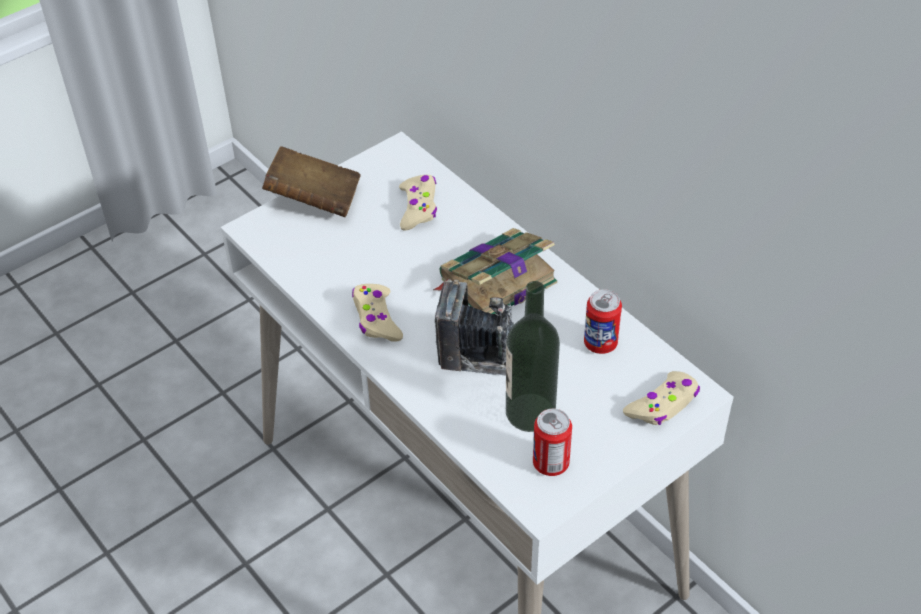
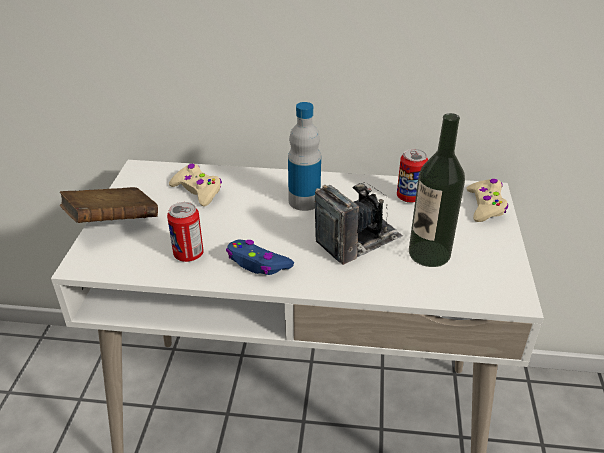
camera: 45 degrees left, 10 degrees down
beige game controller [352,284,403,342] -> blue game controller [226,239,294,275]
book [433,228,557,314] -> bottle [288,102,321,211]
can [533,409,572,476] -> can moved to [167,202,204,262]

